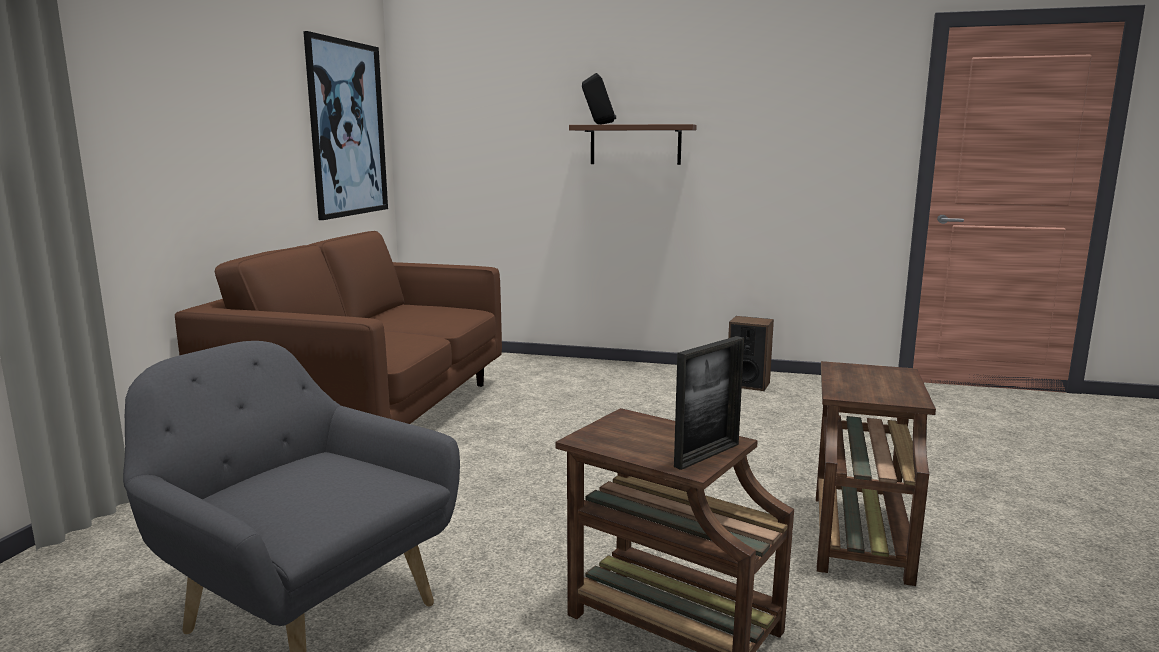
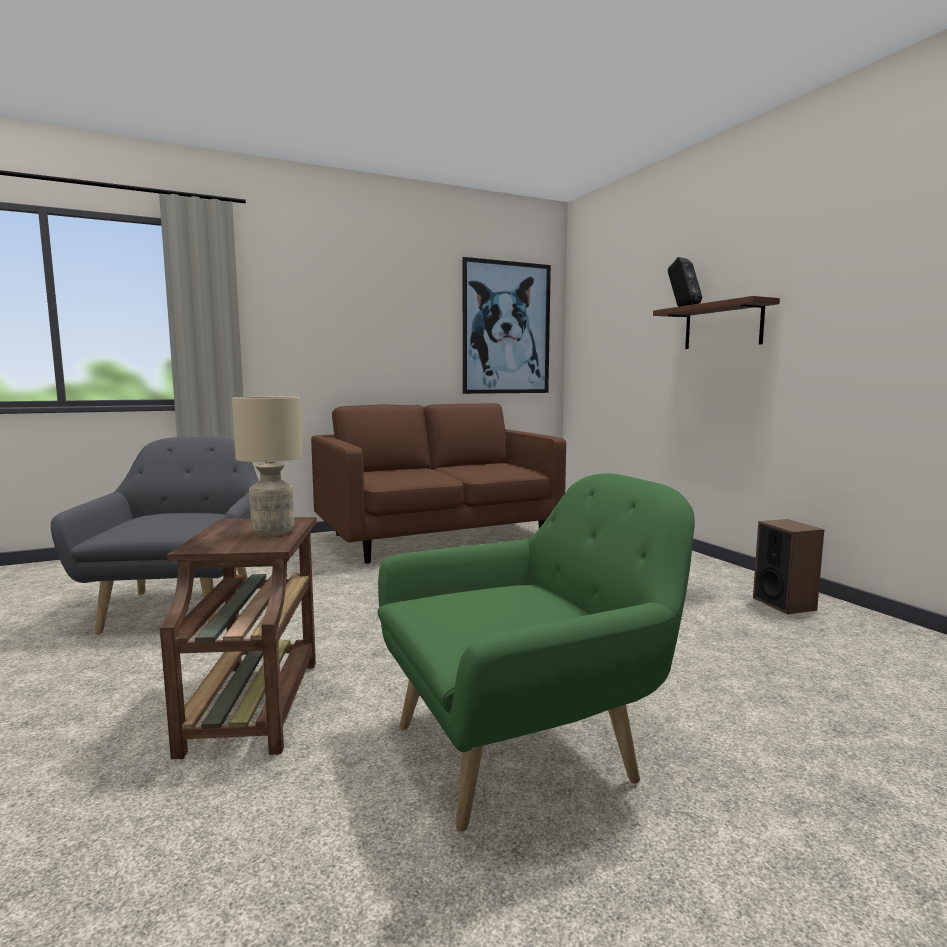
camera: 50 degrees right, 5 degrees down
picture frame [674,336,744,470] -> none
brown side table [816,361,936,586] -> green armchair [377,473,695,832]
none -> beige table lamp [232,397,303,536]

